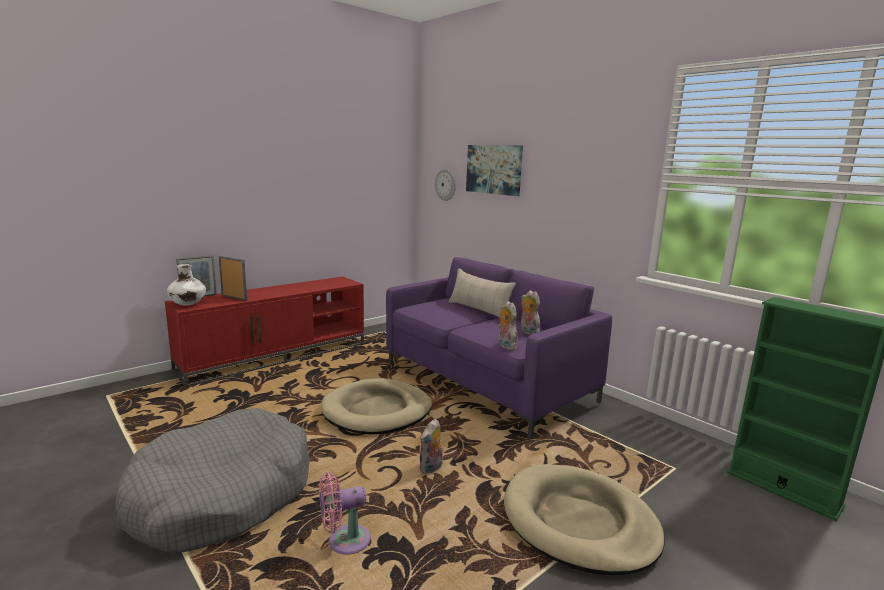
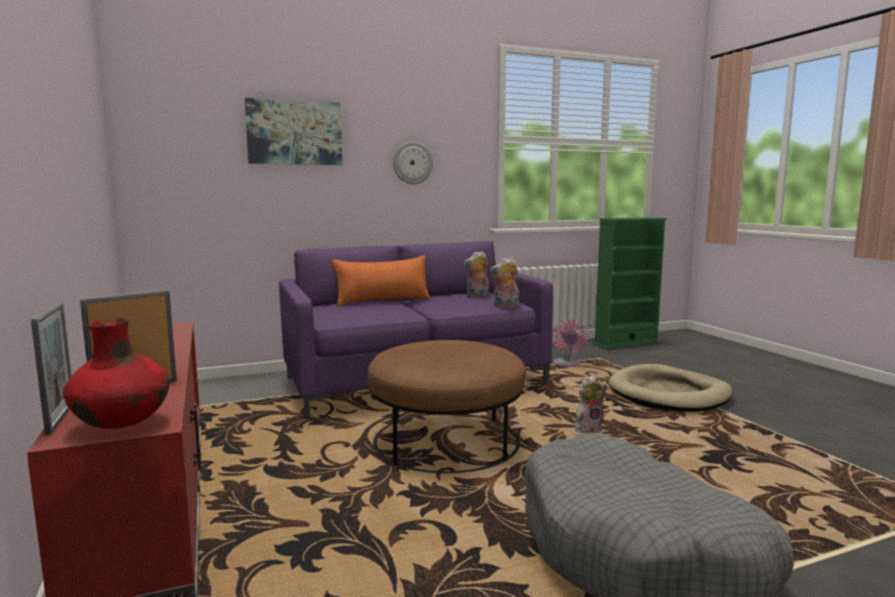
camera: 70 degrees left, 5 degrees down
white vase [167,264,206,306] -> red vase [63,318,170,429]
pink fan [319,472,371,555] -> pink fan moved to [552,319,588,366]
beige dog bed [321,378,432,434] -> brown ottoman [368,340,526,473]
plush toy [420,419,443,474] -> plush toy turned 75 degrees counterclockwise [575,375,607,433]
wall clock [435,169,456,201] -> wall clock moved to [393,141,433,184]
beige pillow [449,268,516,318] -> orange pillow [332,255,430,306]

